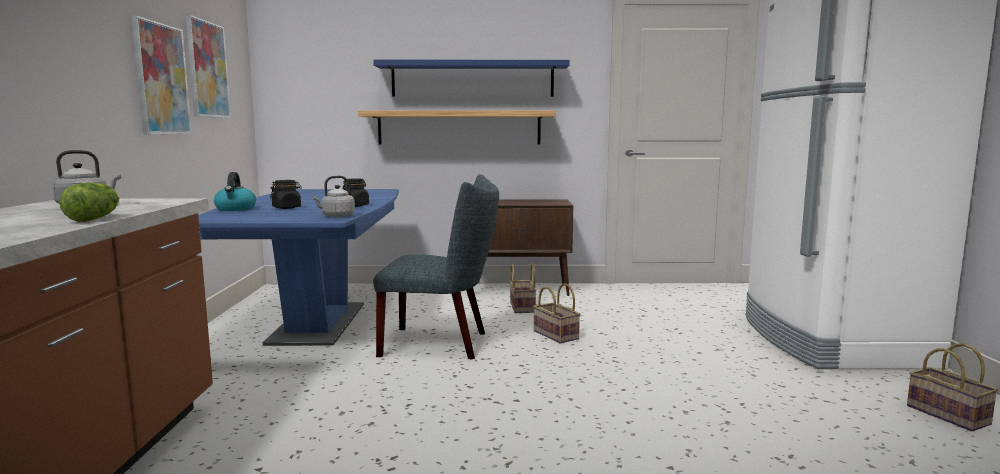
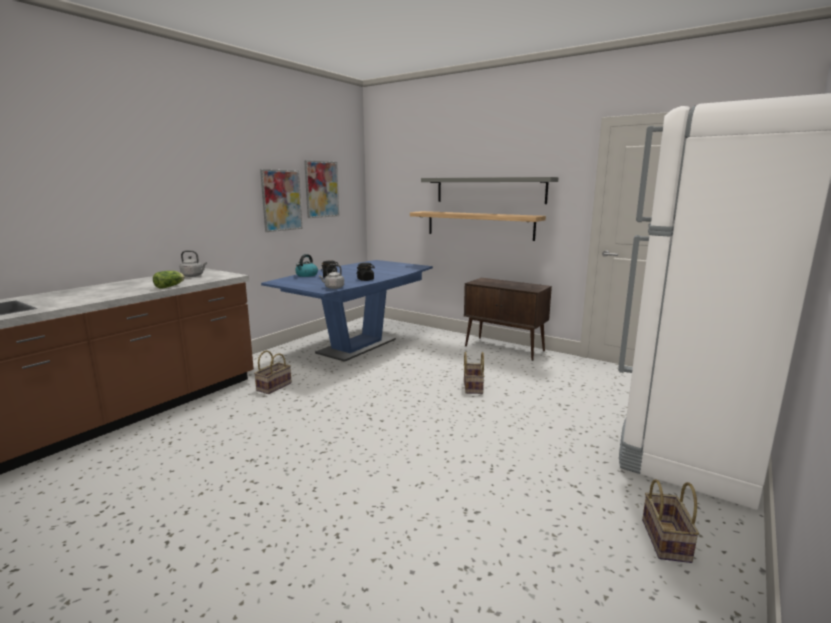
camera: 35 degrees right, 5 degrees up
blue shelf [373,60,570,97] -> grey shelf [421,177,559,204]
grey chair [373,174,499,360] -> none
basket [510,264,536,313] -> basket moved to [254,350,292,394]

